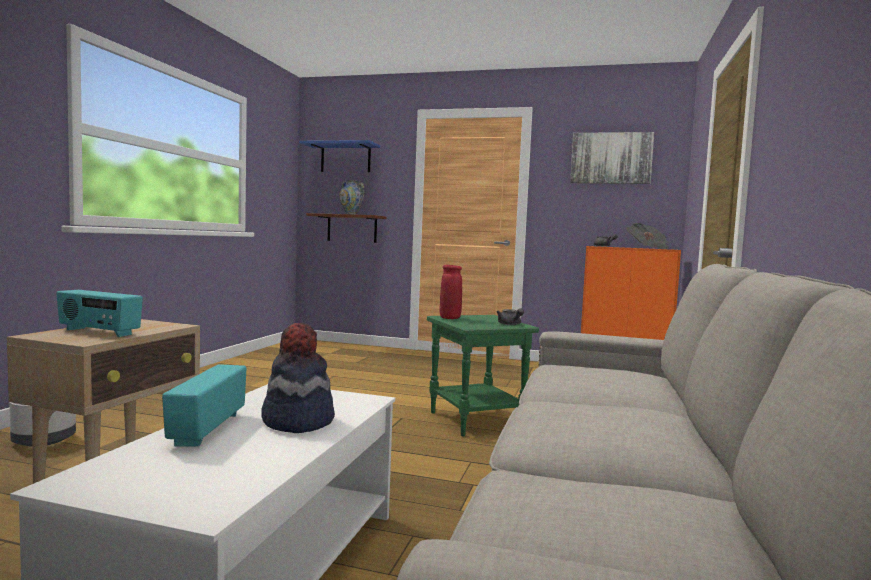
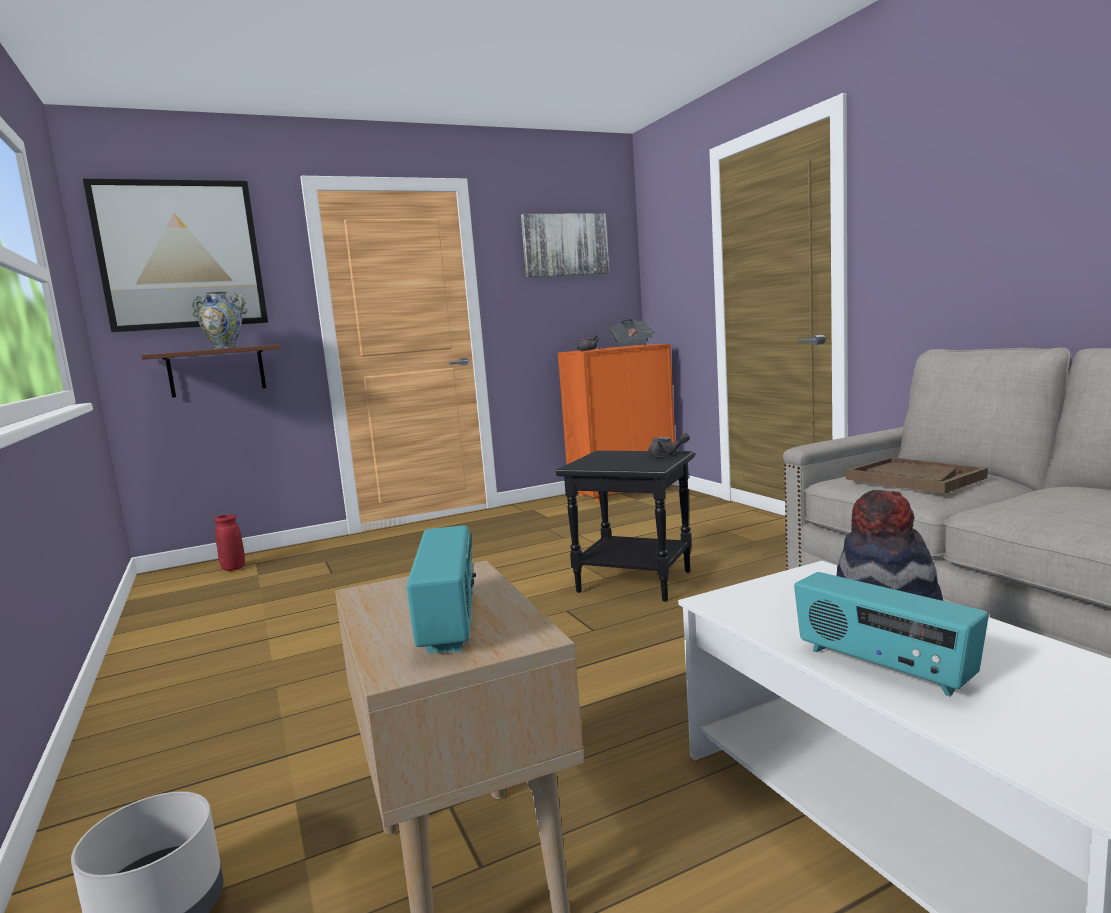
camera: 40 degrees left, 5 degrees up
radio [56,290,143,337] -> radio turned 75 degrees counterclockwise [406,525,476,653]
blue shelf [299,140,380,172] -> picture [83,179,268,332]
green side table [427,315,539,436] -> black side table [556,451,695,601]
red vase [439,265,462,319] -> red vase moved to [214,515,245,571]
none -> brown tray [846,457,988,494]

